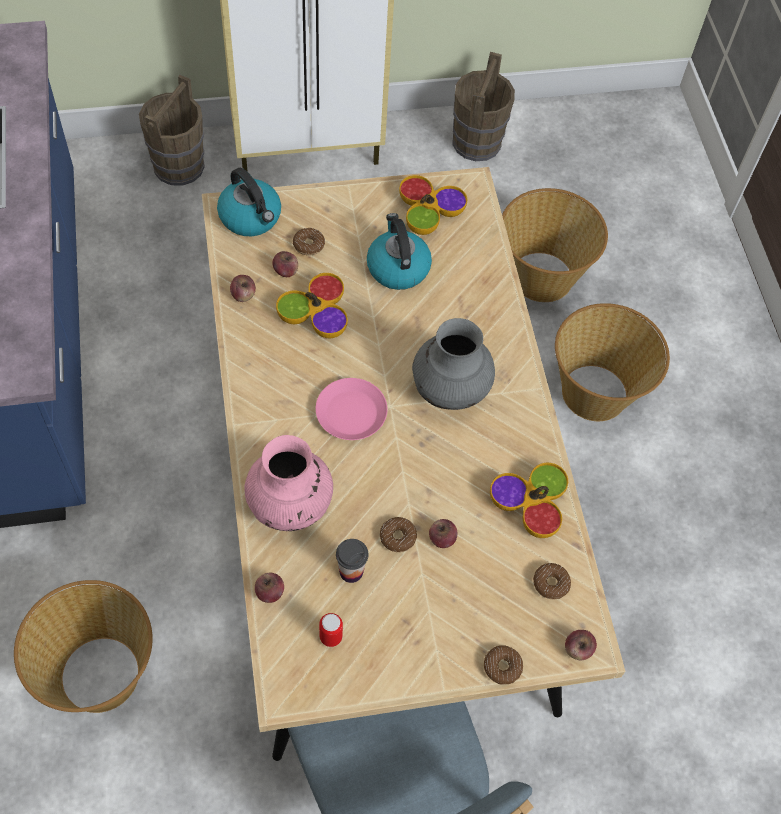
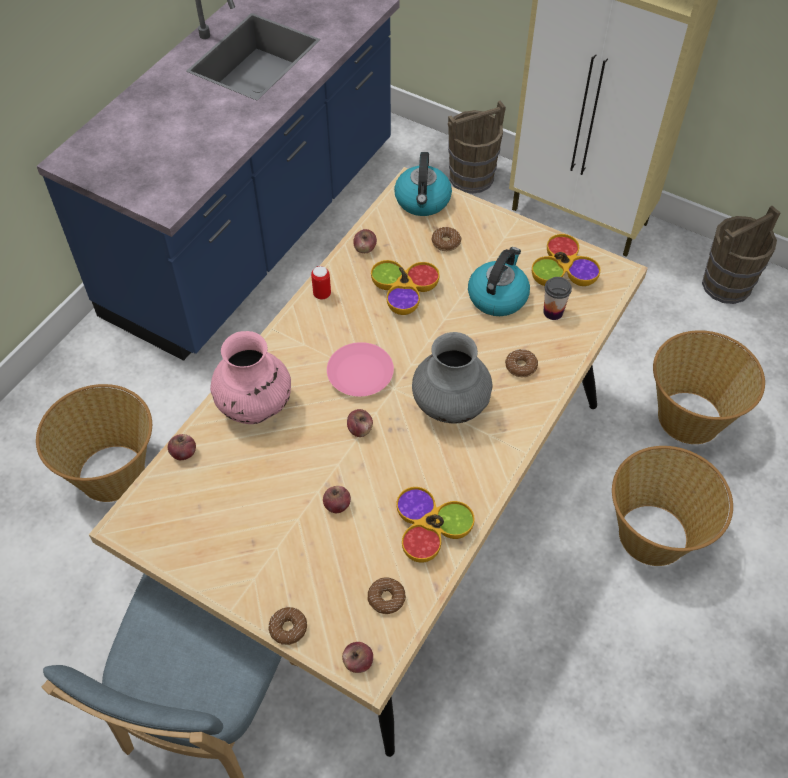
camera: 45 degrees right, 5 degrees down
apple [272,251,298,277] -> apple moved to [347,409,373,437]
can [319,613,343,647] -> can moved to [311,266,331,300]
cup [336,539,369,583] -> cup moved to [543,277,572,320]
donut [380,517,417,552] -> donut moved to [505,349,538,377]

